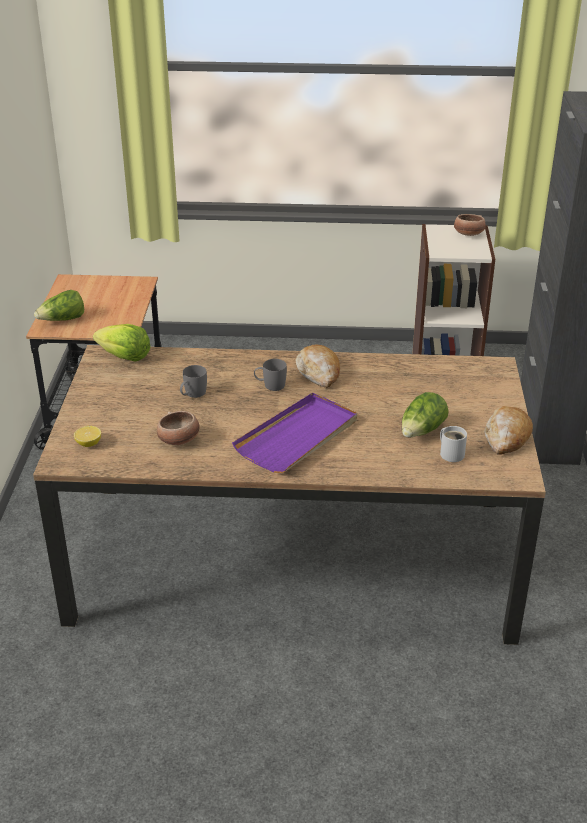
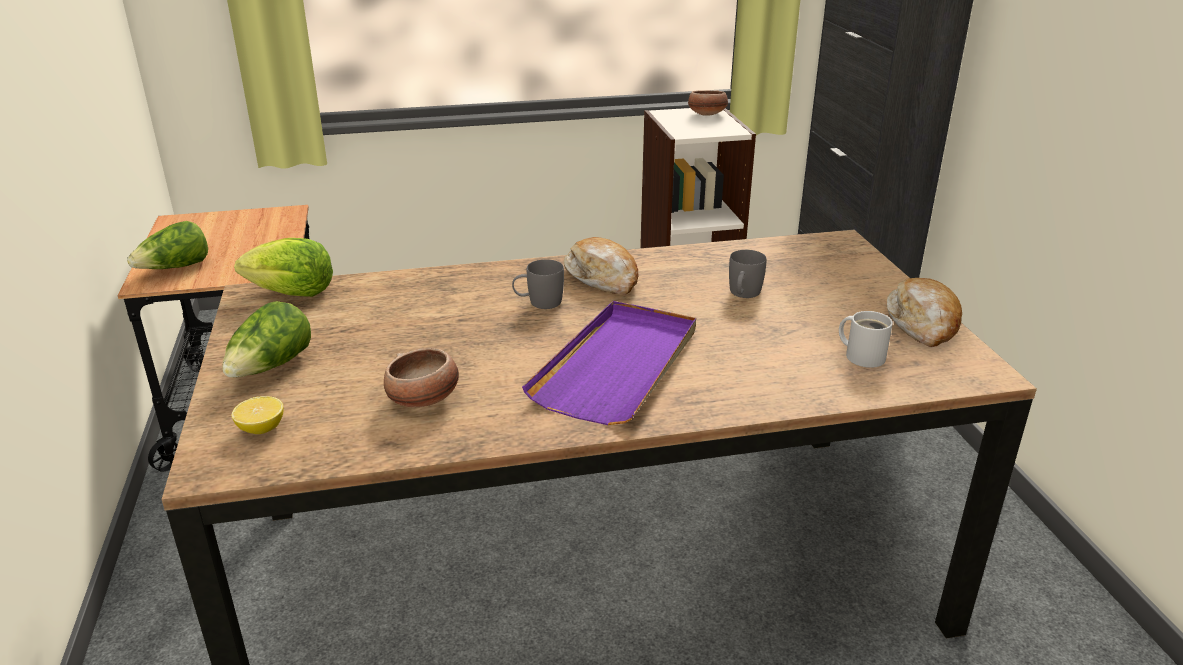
camera: 15 degrees left, 5 degrees down
grey mug [180,365,207,398] -> grey mug moved to [729,250,767,298]
lettuce [402,392,449,437] -> lettuce moved to [222,301,311,378]

